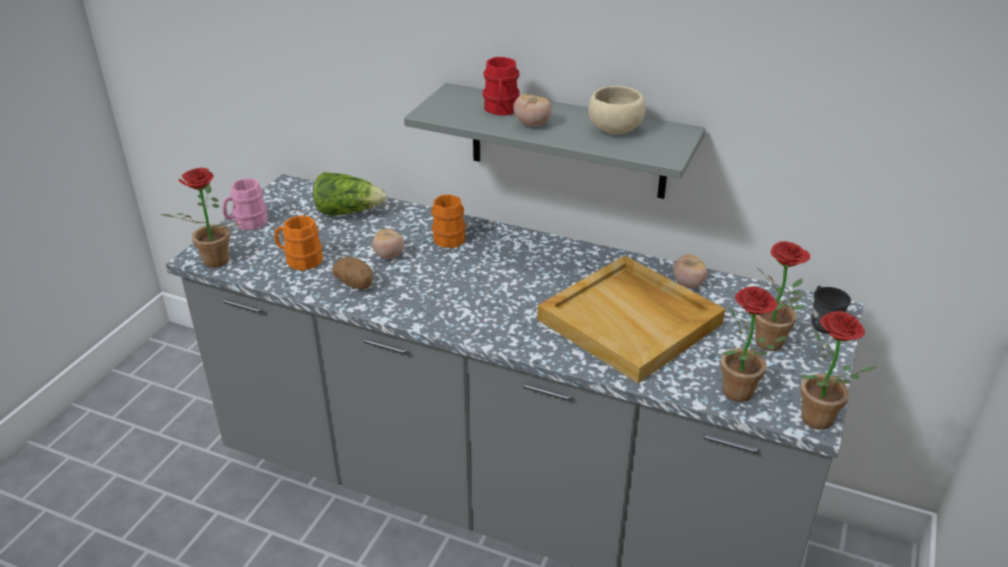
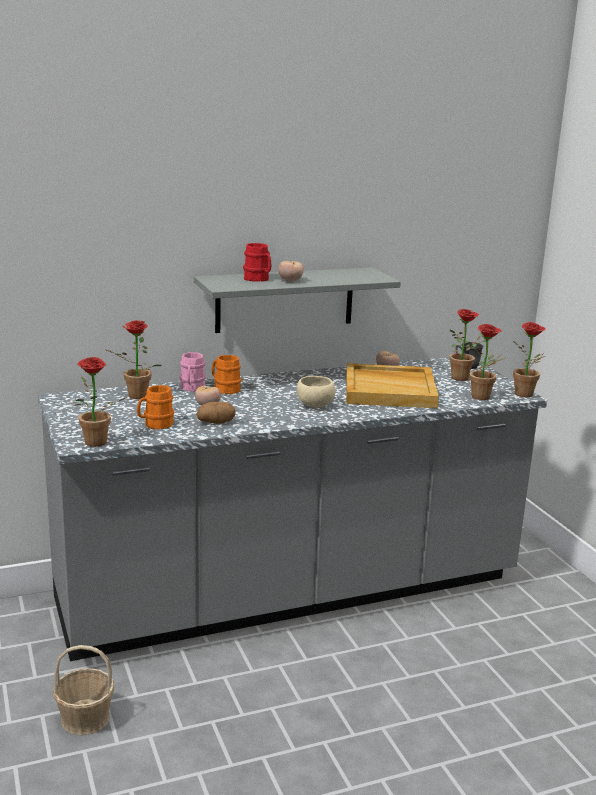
camera: 45 degrees left, 15 degrees down
pink mug [223,178,268,230] -> pink mug moved to [180,352,206,392]
lettuce [313,172,387,215] -> potted plant [107,320,162,399]
beige bowl [589,86,645,134] -> beige bowl moved to [296,376,335,408]
none -> basket [53,645,114,735]

